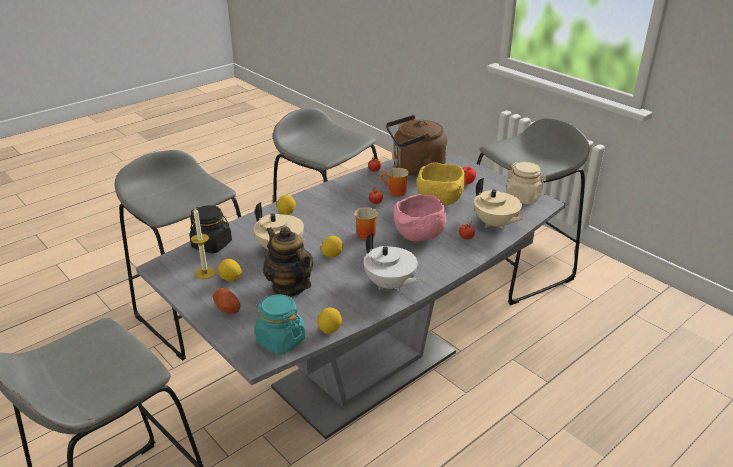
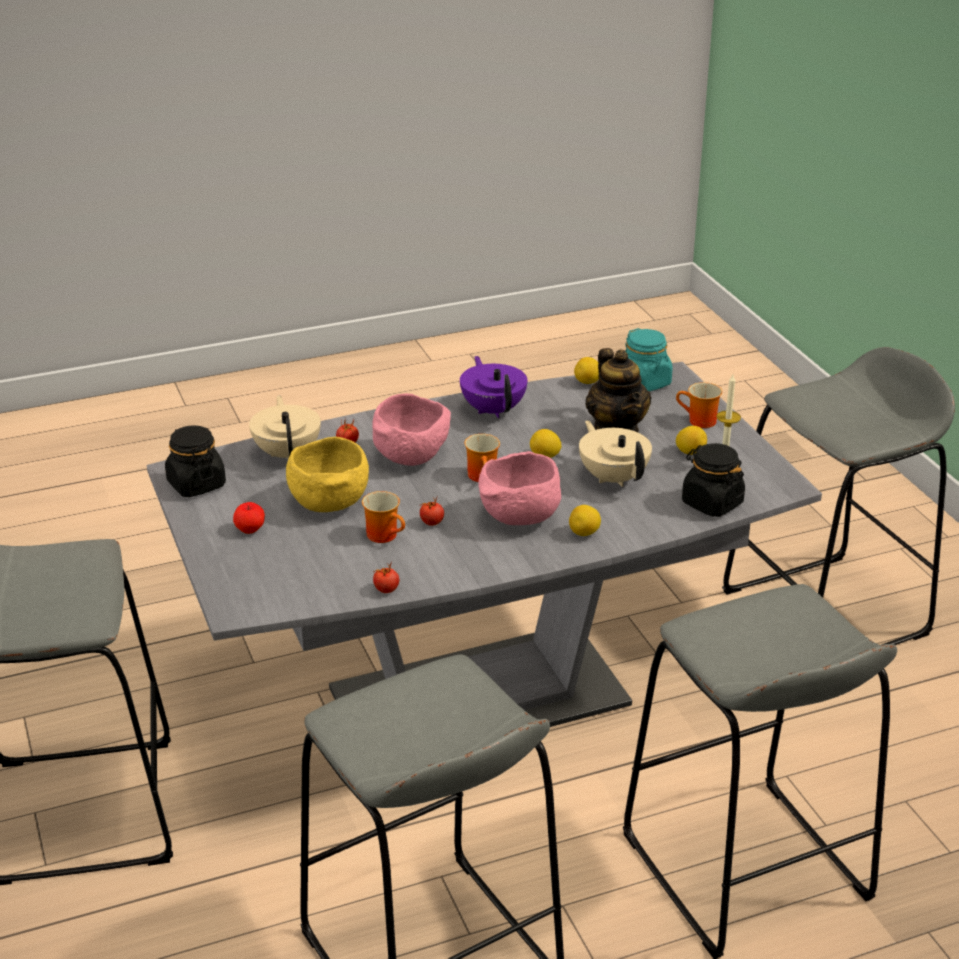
camera: 160 degrees left, 0 degrees up
potato [213,288,241,314] -> mug [676,382,722,428]
white teapot [364,233,420,291] -> purple teapot [460,356,527,418]
brown kettle [386,115,447,177] -> none
beige jar [506,162,546,205] -> black jar [165,425,226,497]
none -> pink bowl [478,451,561,525]

